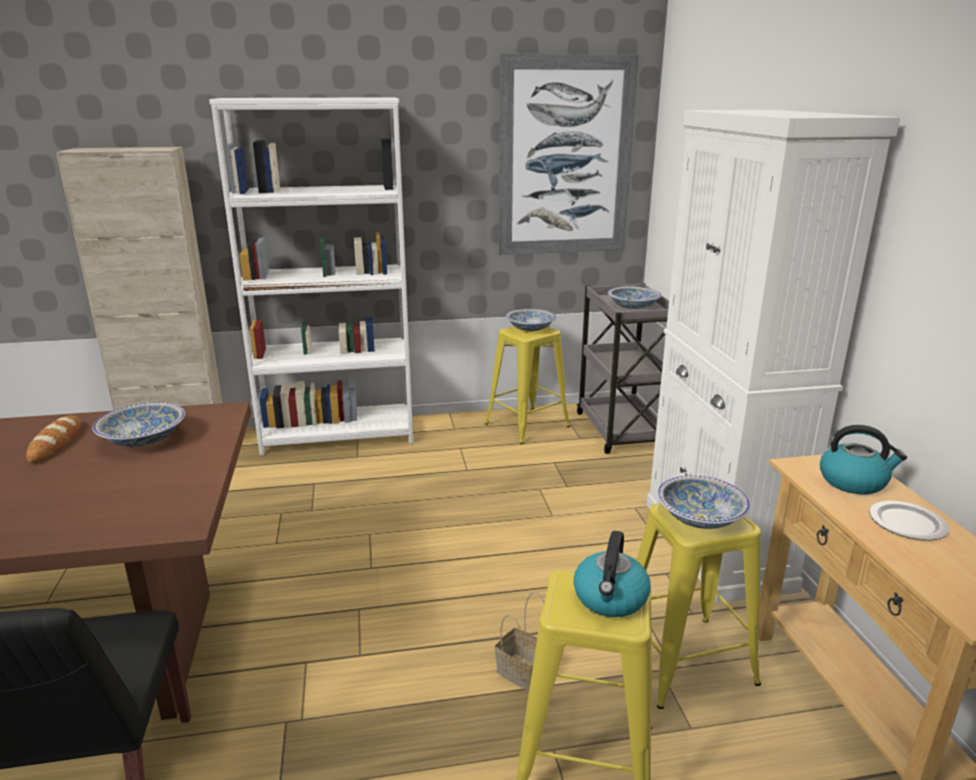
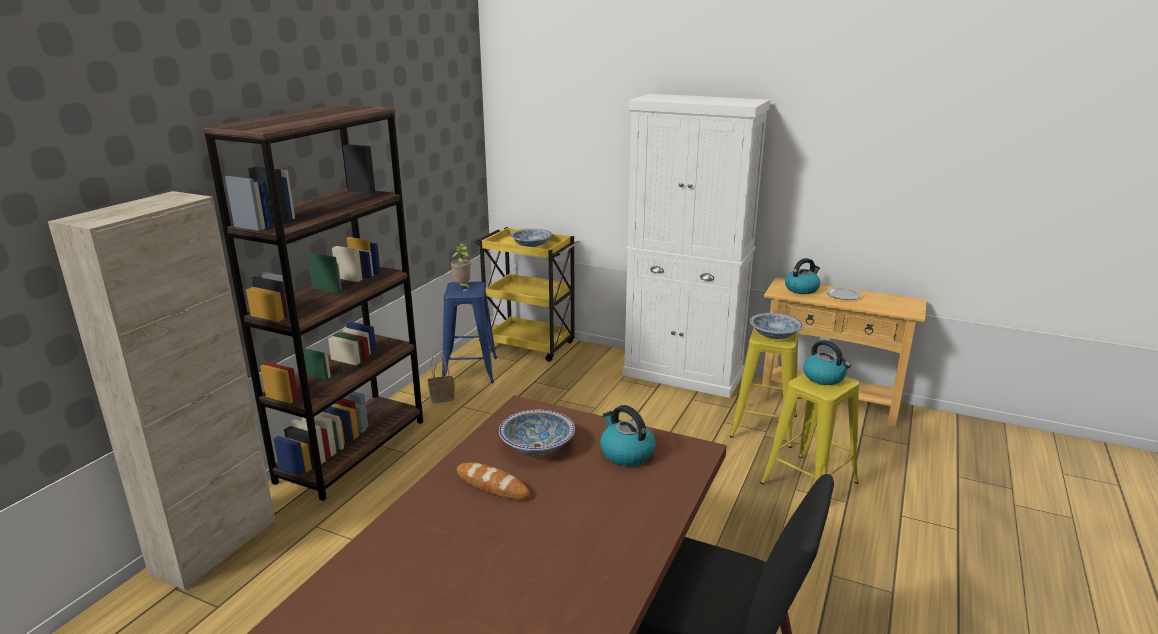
camera: 55 degrees left, 0 degrees up
white bookcase [209,97,413,456] -> brown bookcase [202,104,423,501]
yellow stool [485,326,570,444] -> blue stool [442,281,497,383]
basket [495,592,545,691] -> basket moved to [428,351,455,403]
picture [499,54,639,255] -> none
bowl [506,309,556,331] -> potted plant [451,243,471,289]
grey cart [577,283,669,454] -> yellow cart [475,227,580,362]
none -> kettle [600,405,656,466]

